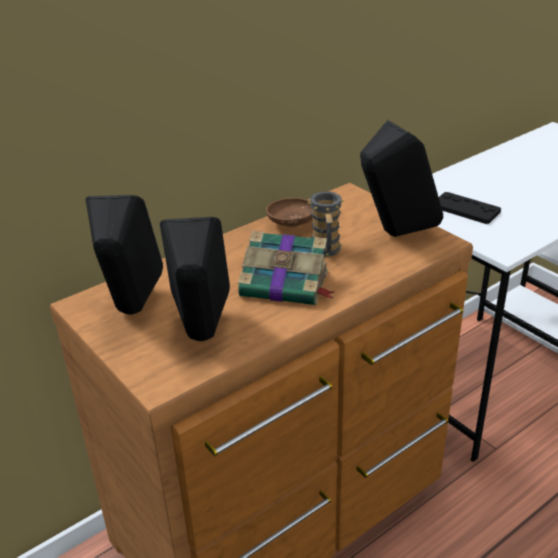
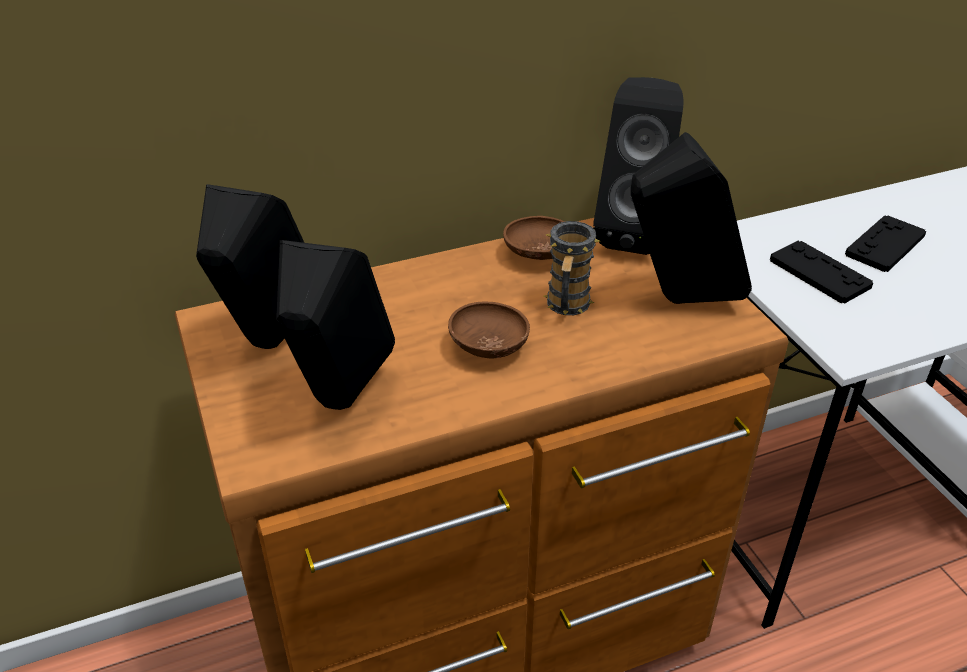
camera: 15 degrees right, 5 degrees up
book [238,231,334,305] -> brown bowl [448,302,530,358]
none -> black speaker [593,77,684,255]
none -> black game controller [845,215,926,272]

